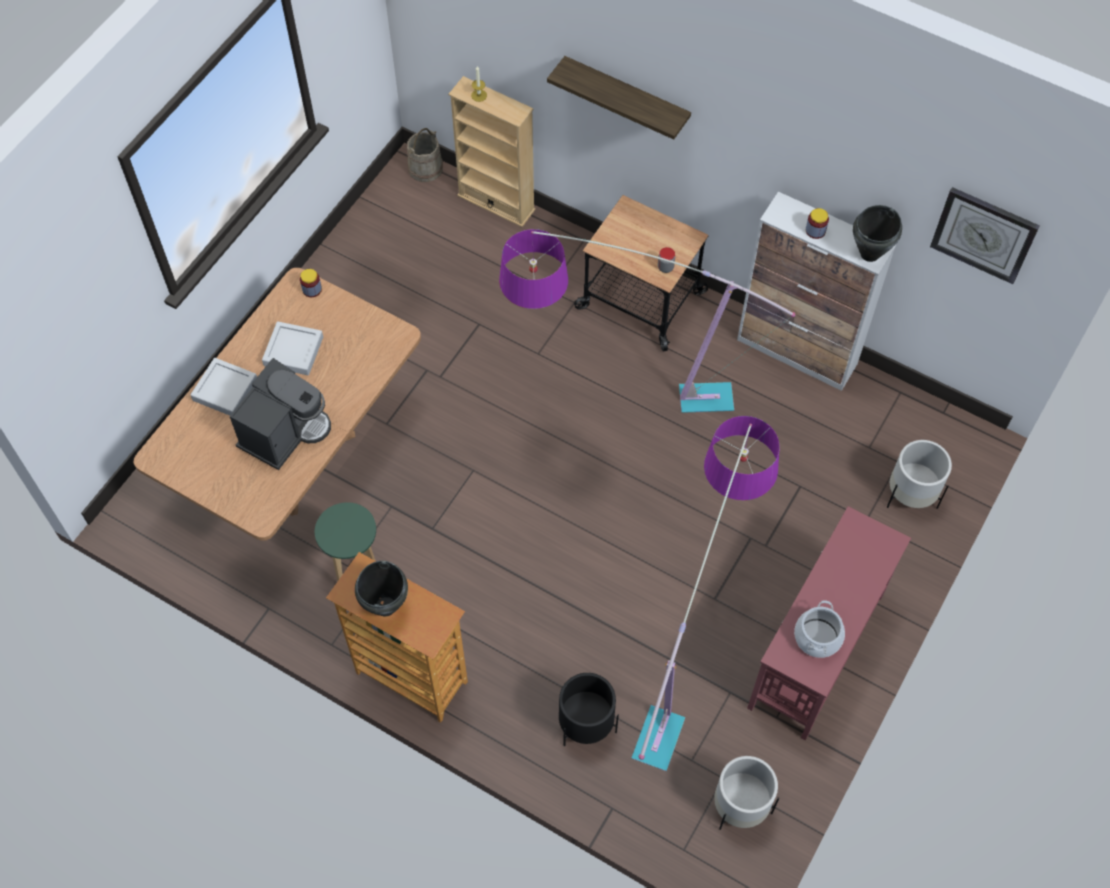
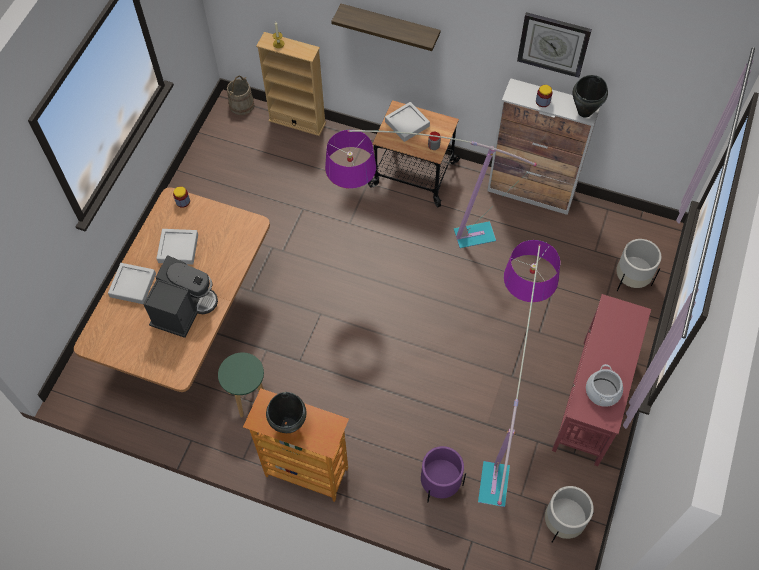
camera: 10 degrees left, 0 degrees up
black planter [559,673,619,746] -> purple planter [421,446,466,502]
wall clock [930,187,1040,284] -> wall clock moved to [517,12,592,78]
none -> grey tray [385,102,430,142]

